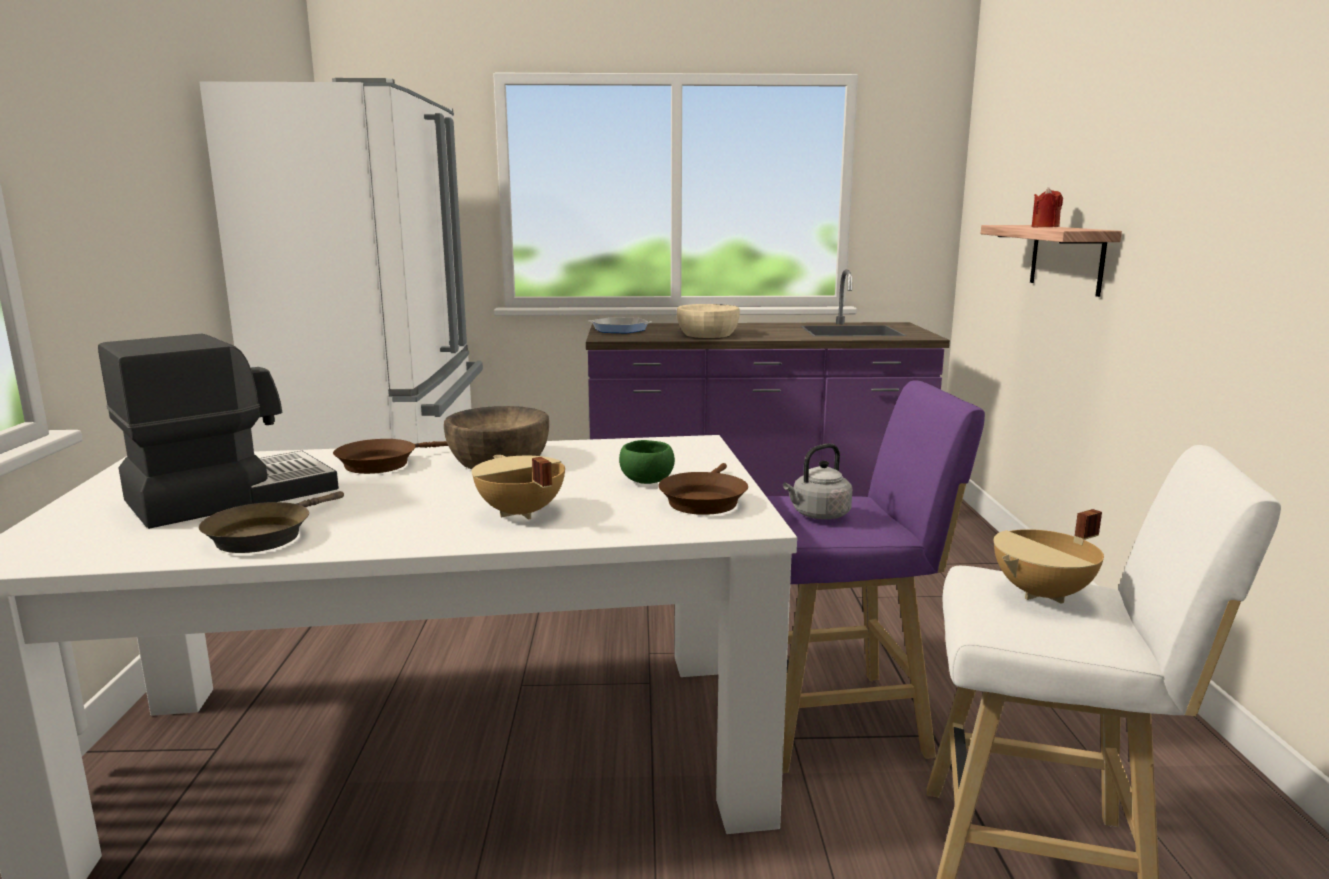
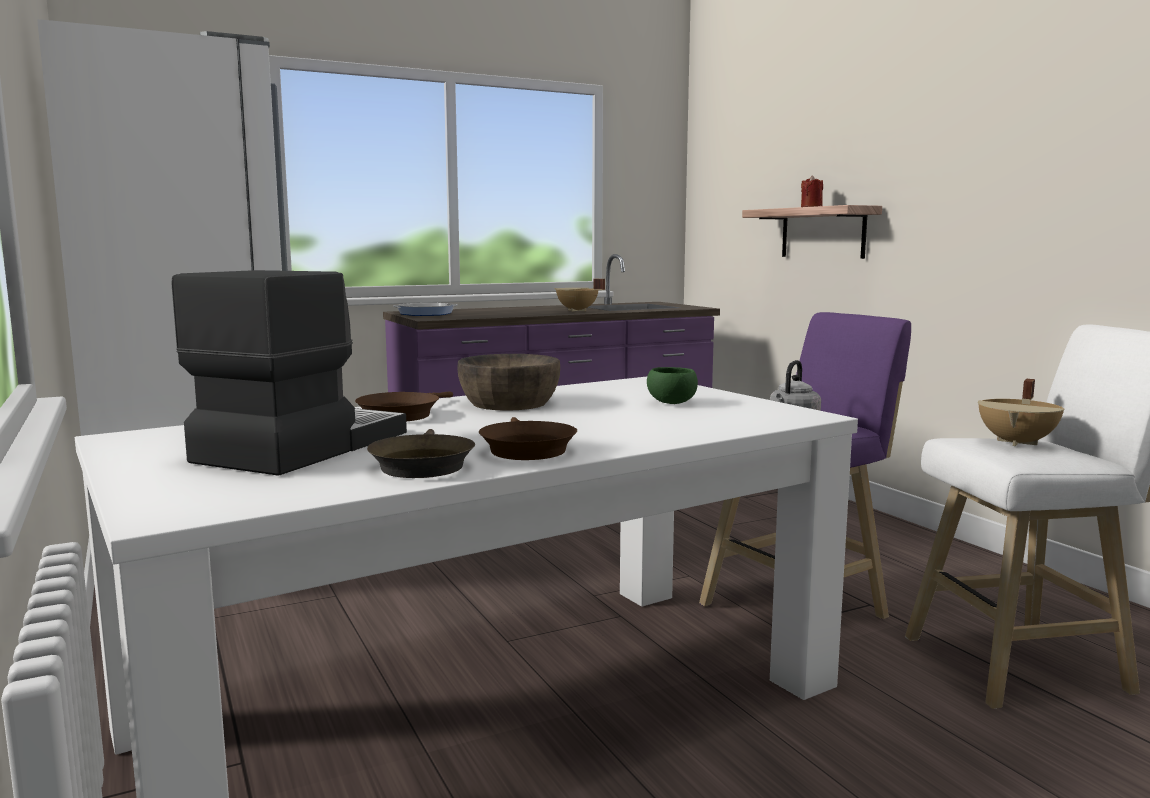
camera: 25 degrees left, 5 degrees down
beige cooking pot [471,455,565,519] -> beige cooking pot moved to [554,279,605,311]
brown frying pan [658,463,748,515] -> brown frying pan moved to [479,417,577,460]
beige bowl [677,304,740,338] -> none

